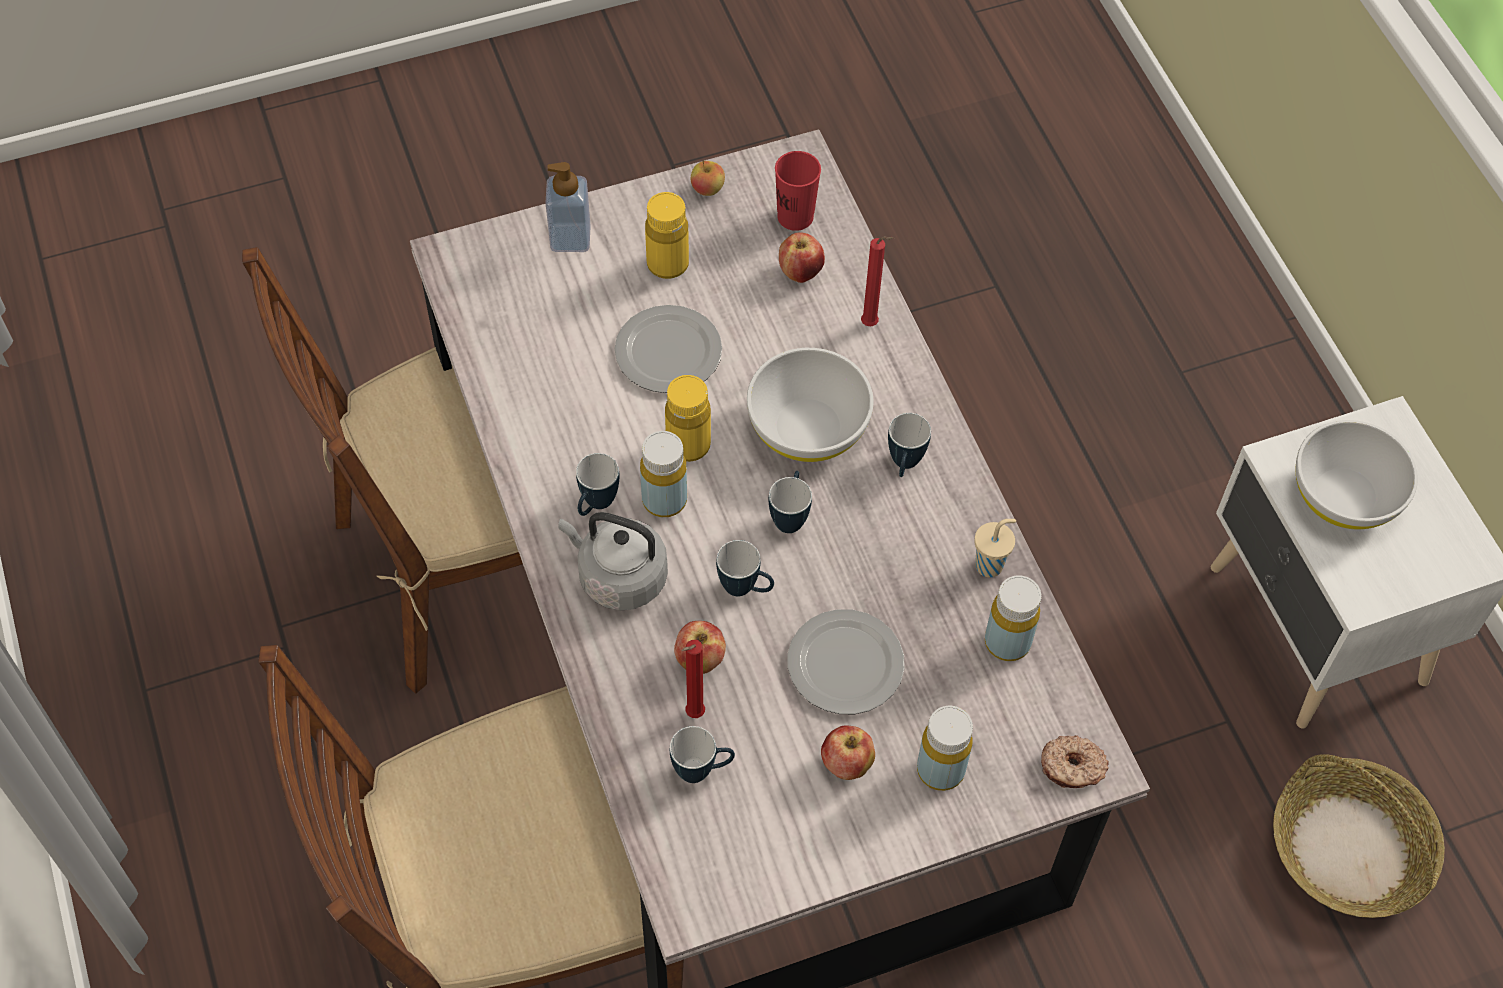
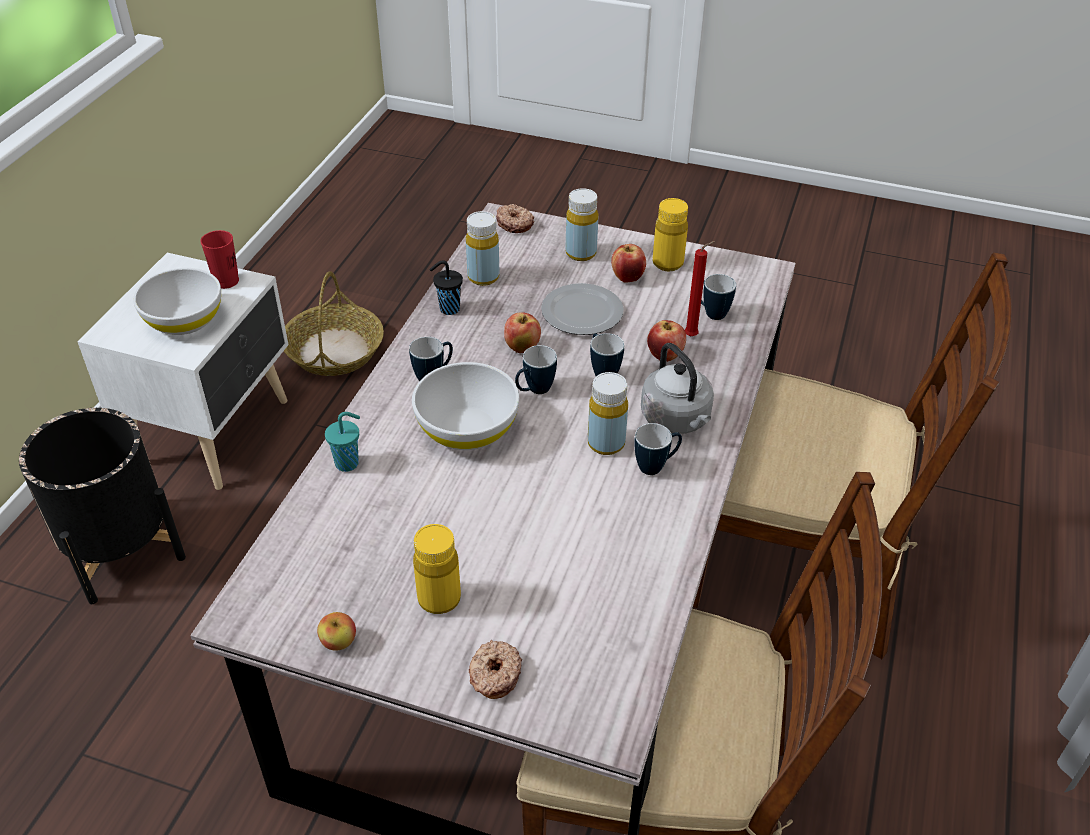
camera: 140 degrees left, 15 degrees down
soap dispenser [545,162,591,252] -> donut [469,640,522,699]
plate [615,305,722,393] -> none
yellow bottle [665,375,711,462] -> yellow bottle moved to [652,198,688,271]
red cup [775,151,821,231] -> red cup moved to [200,230,239,289]
apple [779,232,825,283] -> apple moved to [504,312,541,353]
red candle [861,236,894,326] -> turquoise cup [325,412,360,472]
beige cup [974,519,1016,577] -> black cup [430,260,463,315]
none -> black planter [19,408,186,604]

